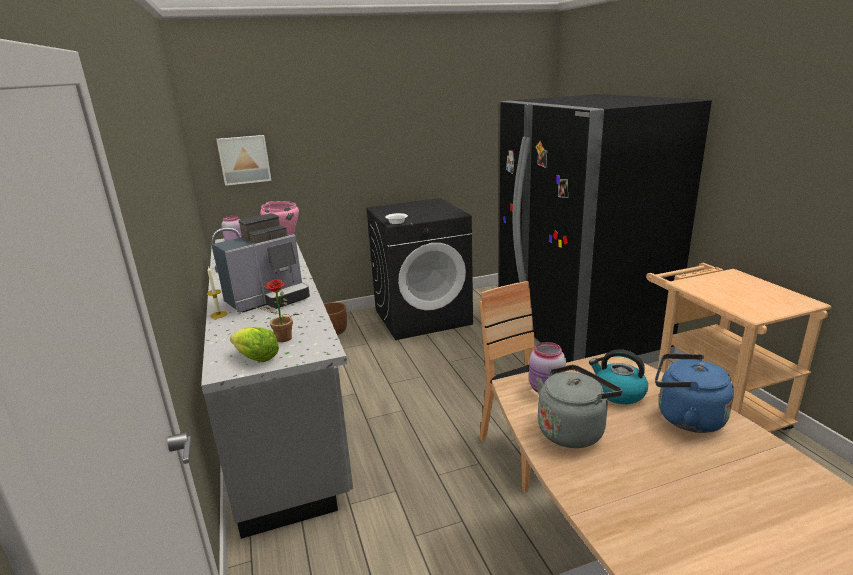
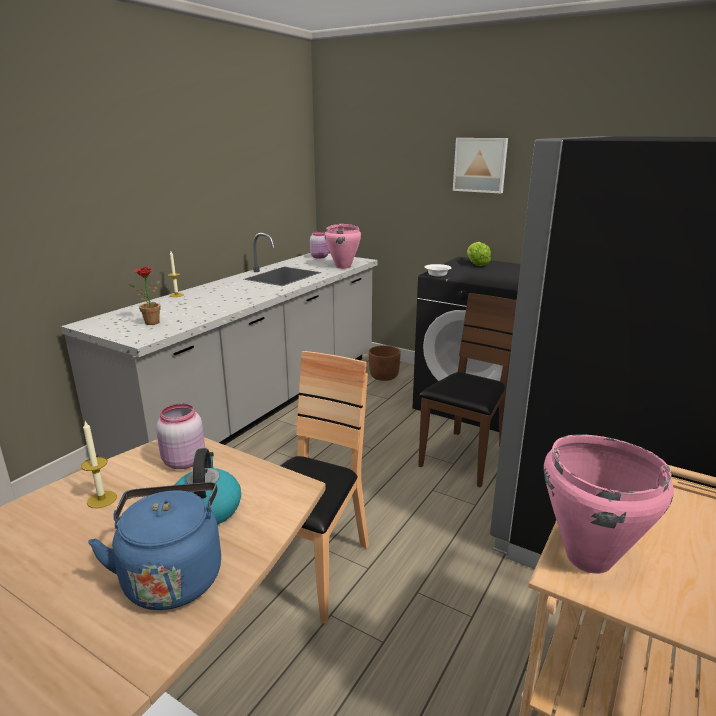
camera: 50 degrees right, 0 degrees up
coffee machine [212,213,310,313] -> none
picture [216,135,272,186] -> picture moved to [453,138,508,194]
lettuce [230,327,279,362] -> lettuce moved to [467,242,491,266]
grey kettle [536,365,622,448] -> candle [81,421,117,508]
none -> brown chair [418,293,517,488]
none -> pink cooking pot [544,435,674,574]

